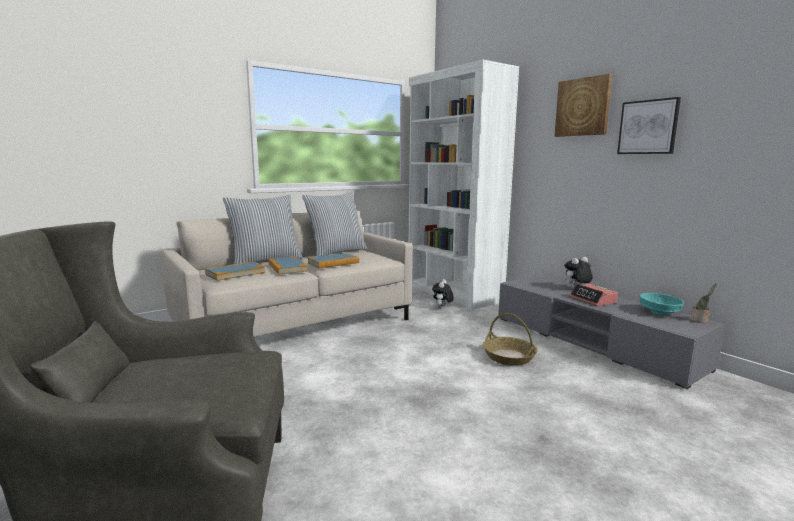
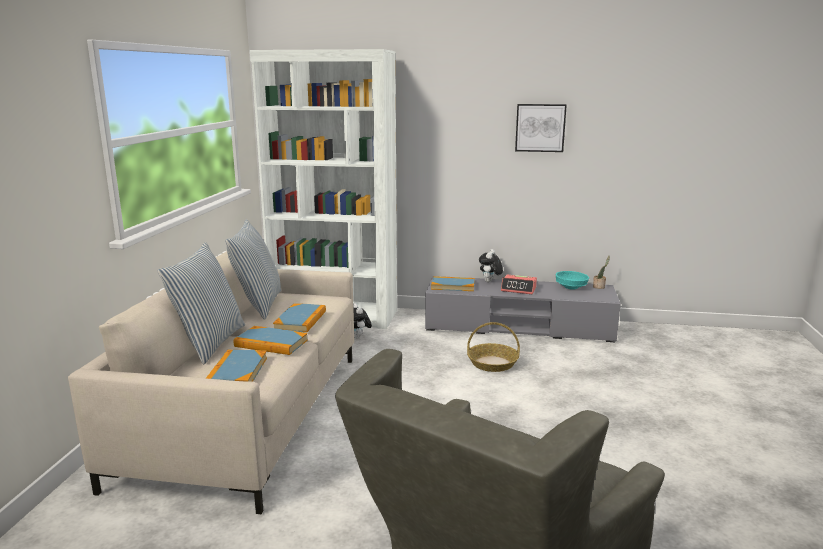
camera: 45 degrees left, 5 degrees up
picture [555,74,612,137] -> none
none -> book [431,276,475,291]

